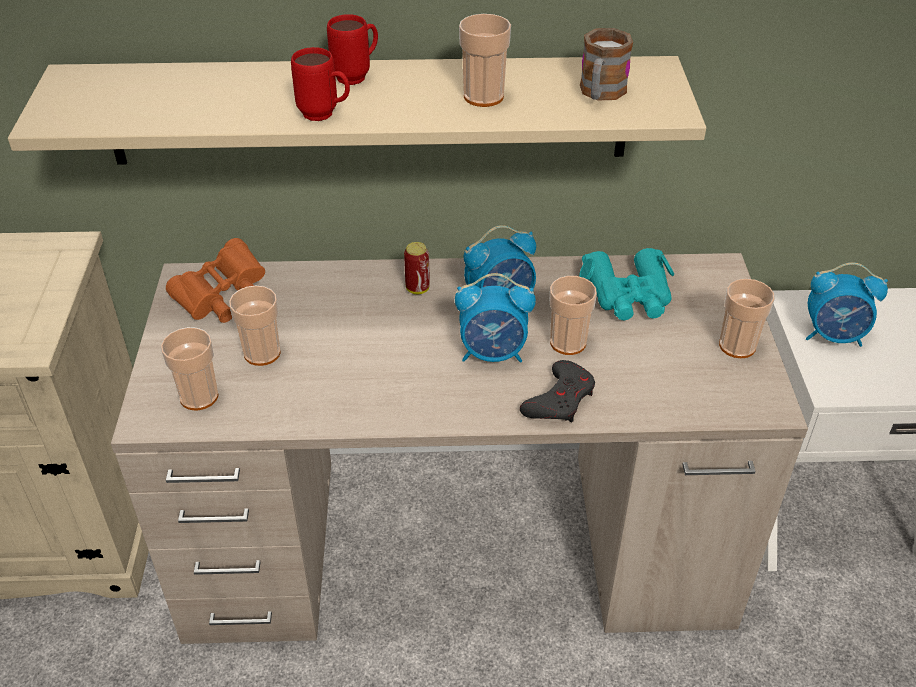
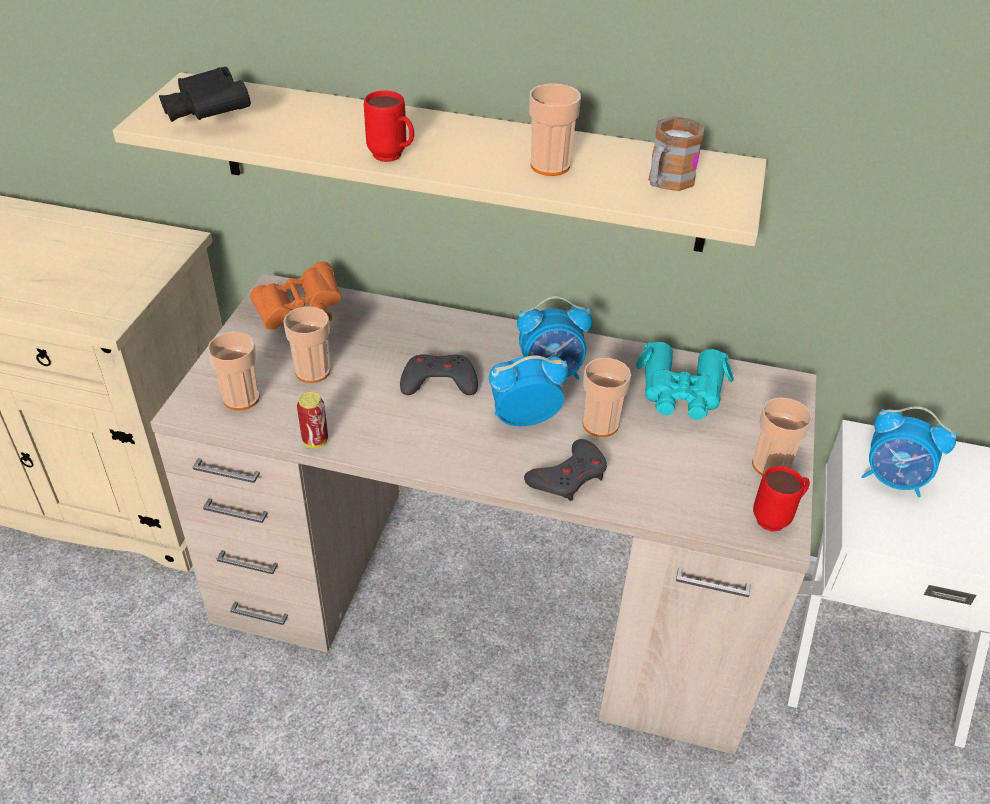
camera: 15 degrees right, 0 degrees up
red mug [327,14,378,85] -> red mug moved to [753,466,810,531]
can [404,242,430,294] -> can moved to [297,392,328,448]
alarm clock [455,273,536,363] -> alarm clock turned 150 degrees clockwise [489,355,568,426]
none -> black binoculars [159,67,251,122]
none -> grey game controller [400,354,478,395]

